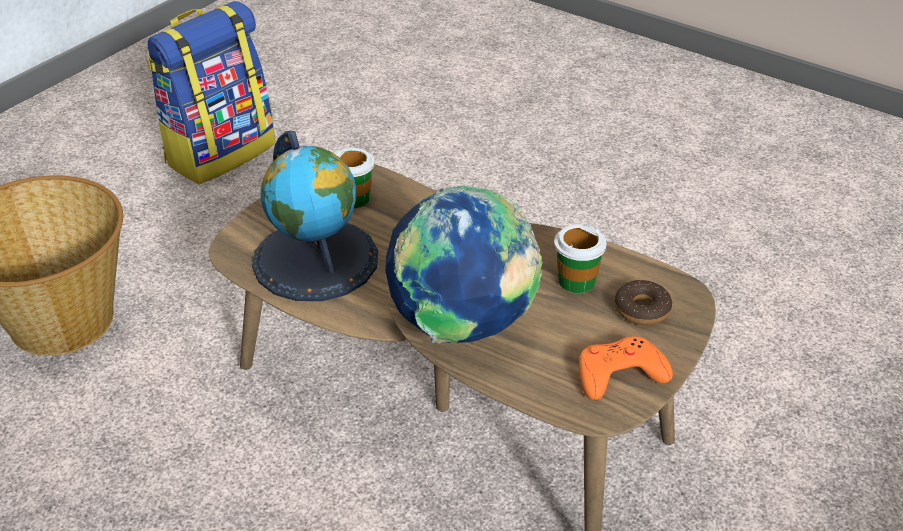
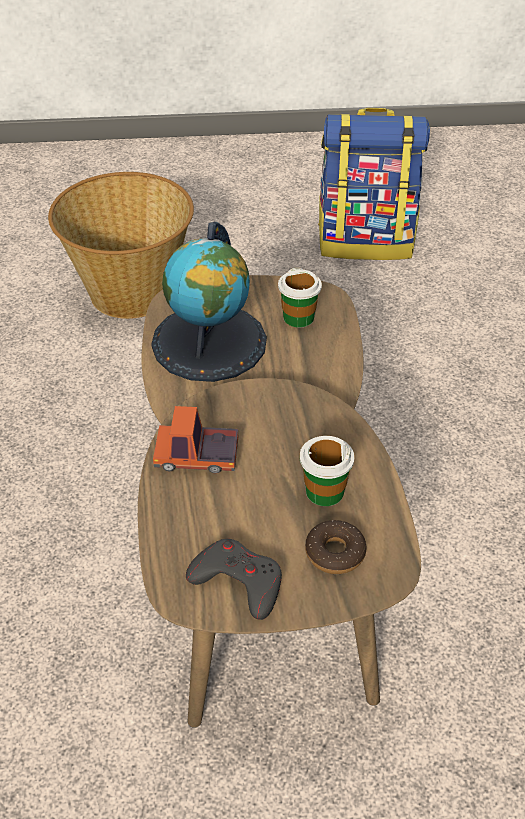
camera: 50 degrees right, 5 degrees up
globe [385,186,543,343] -> toy truck [153,406,238,474]
orange game controller [579,336,673,400] -> grey game controller [186,539,282,620]

